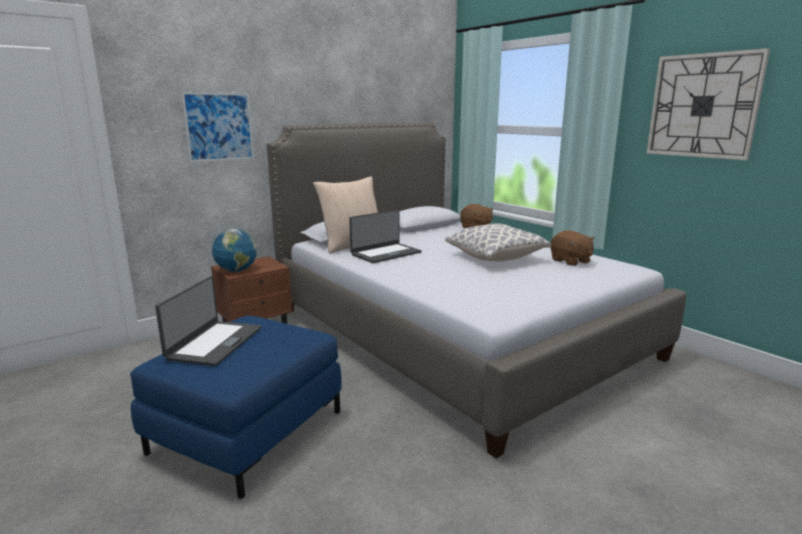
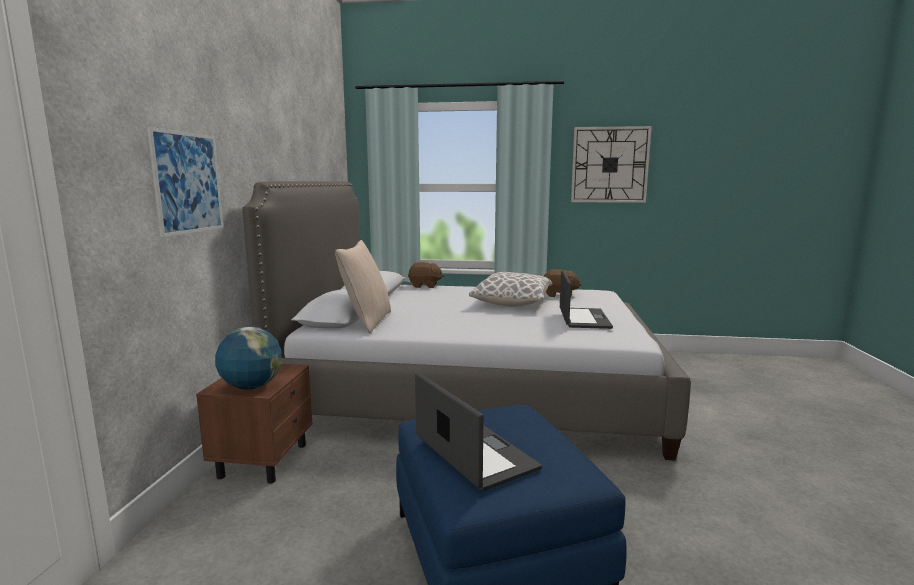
camera: 45 degrees left, 5 degrees down
laptop [349,210,422,263] -> laptop moved to [560,270,613,329]

